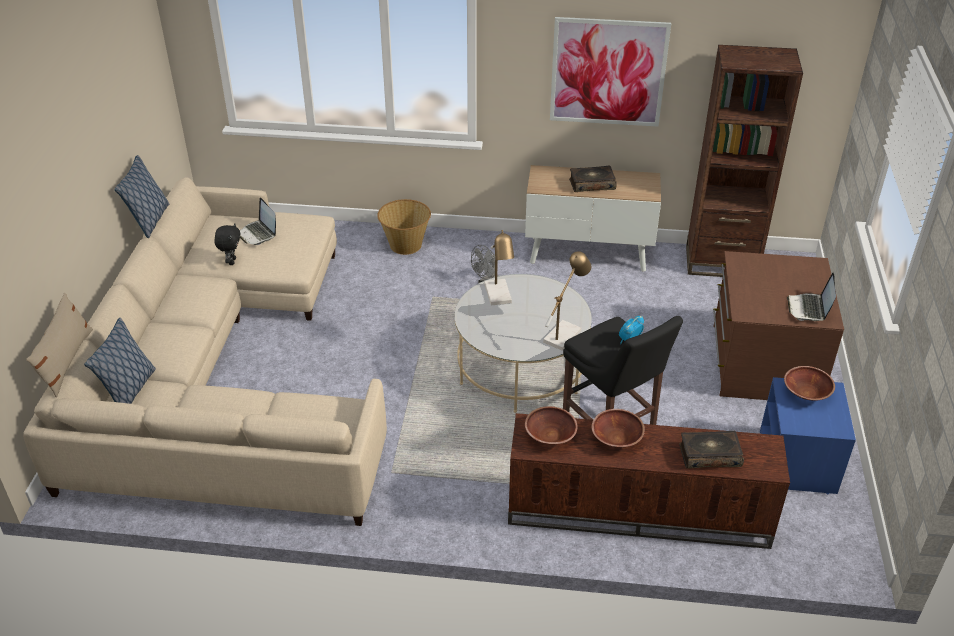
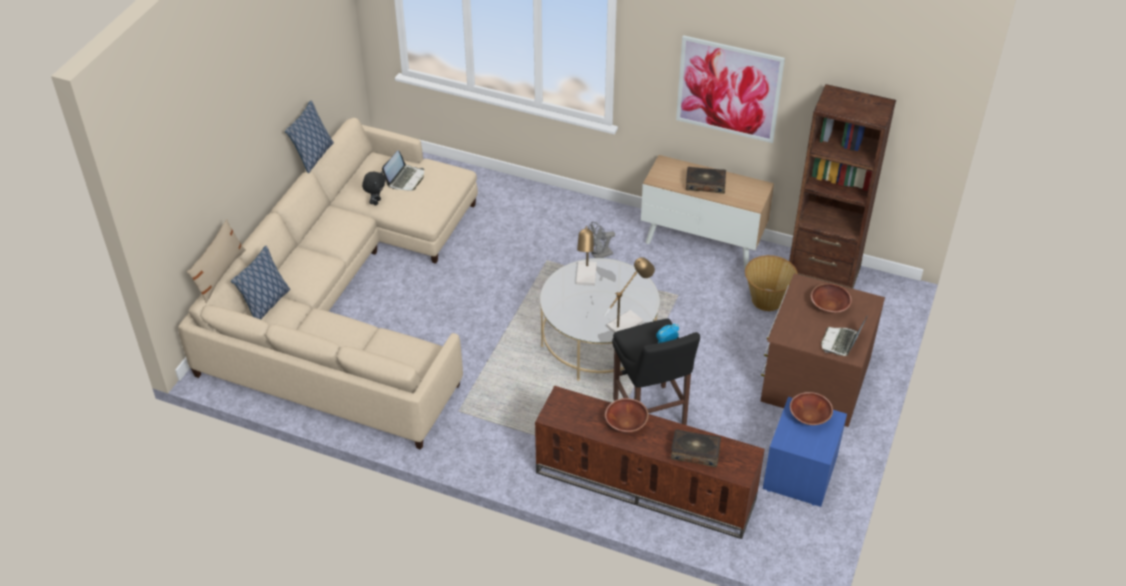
camera: 15 degrees right, 5 degrees up
laptop [240,198,276,245] -> laptop turned 135 degrees counterclockwise [382,151,424,191]
basket [377,199,431,255] -> basket moved to [745,255,798,311]
brown bowl [525,406,578,445] -> brown bowl moved to [811,283,852,313]

